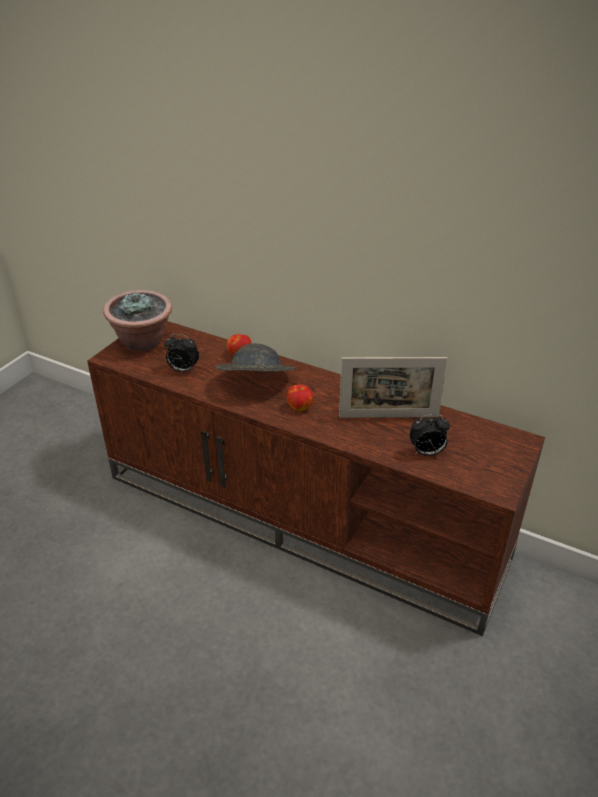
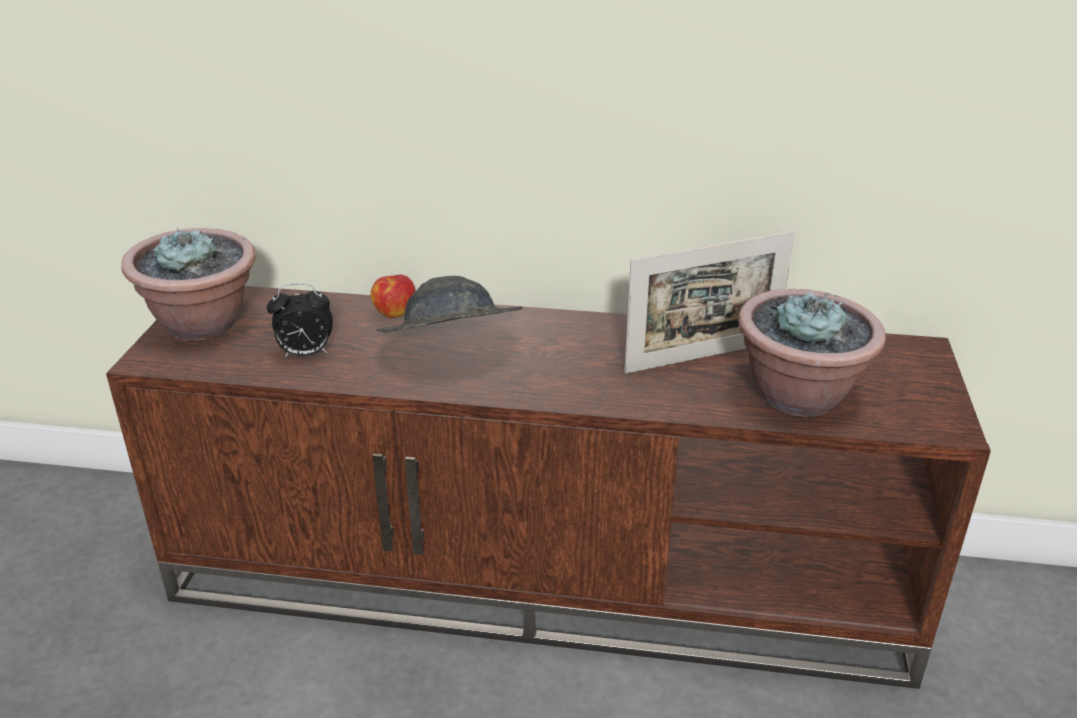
camera: 20 degrees left, 5 degrees down
apple [287,385,314,412] -> none
alarm clock [410,414,450,456] -> potted plant [738,289,886,417]

